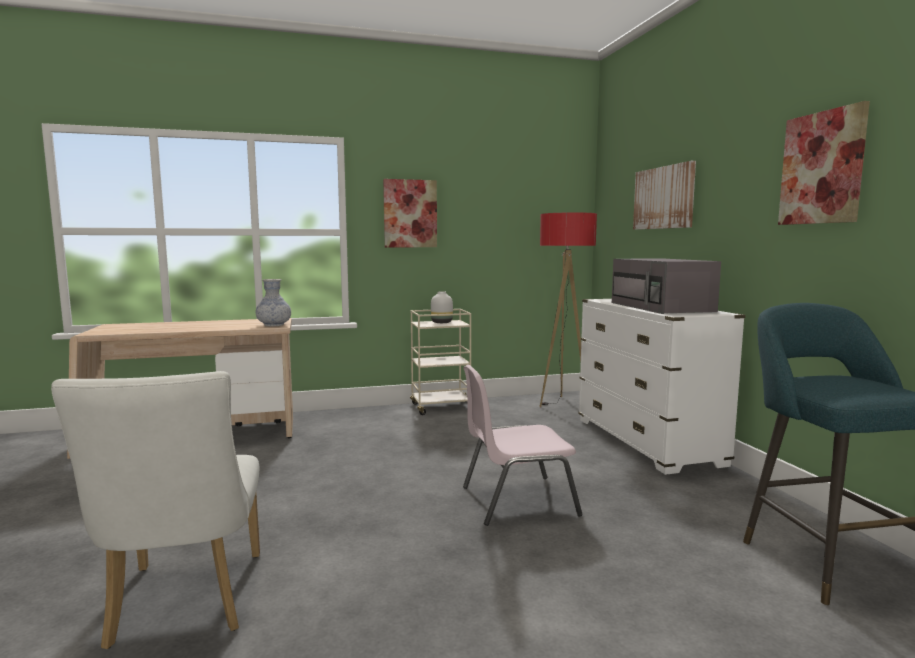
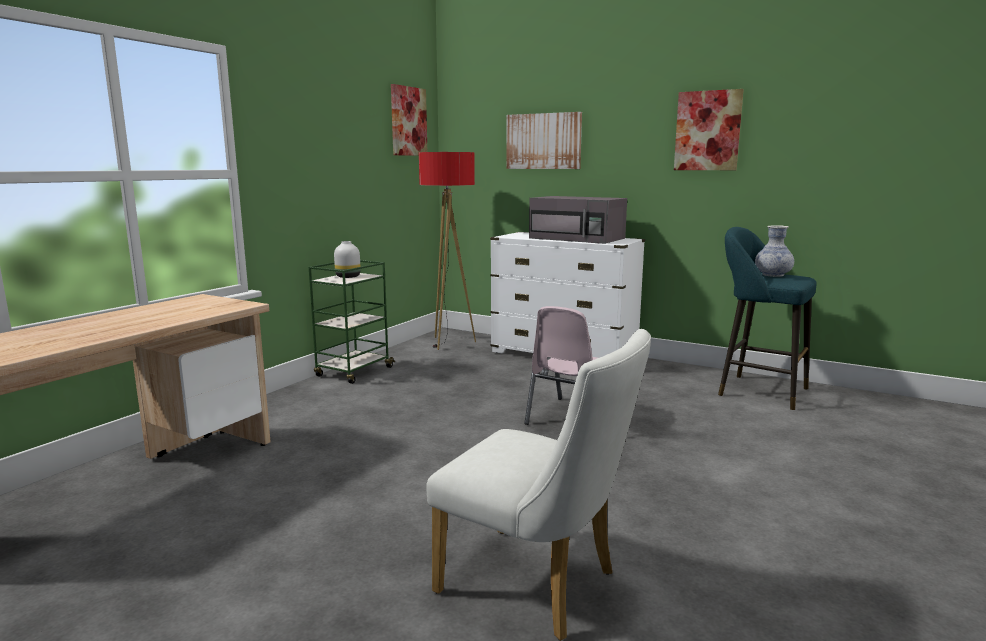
camera: 45 degrees left, 5 degrees up
vase [256,279,291,326] -> vase moved to [755,225,794,277]
picture [383,179,437,247] -> picture moved to [391,84,427,156]
beige cart [410,309,471,415] -> green cart [309,260,395,384]

